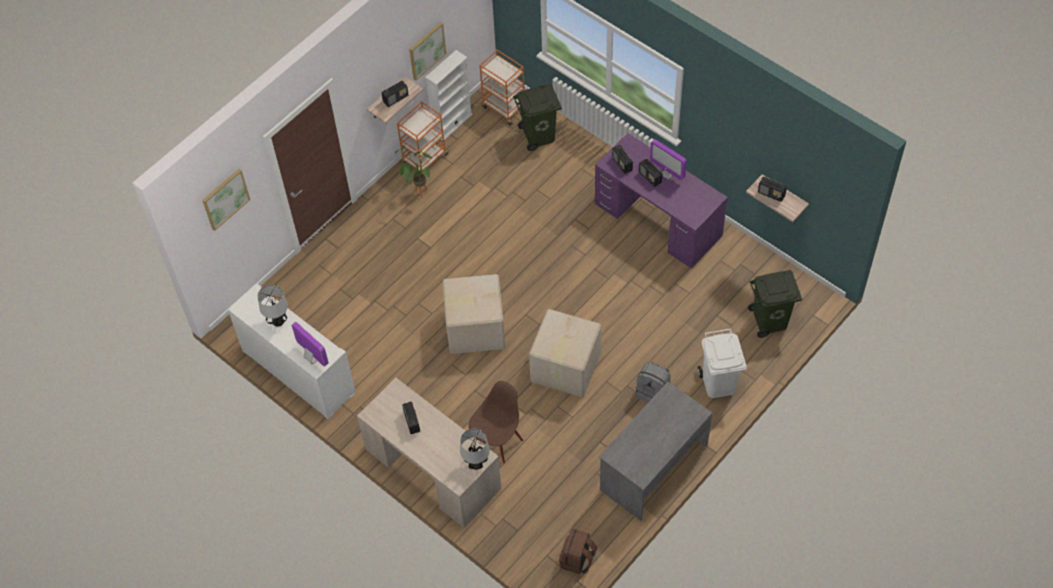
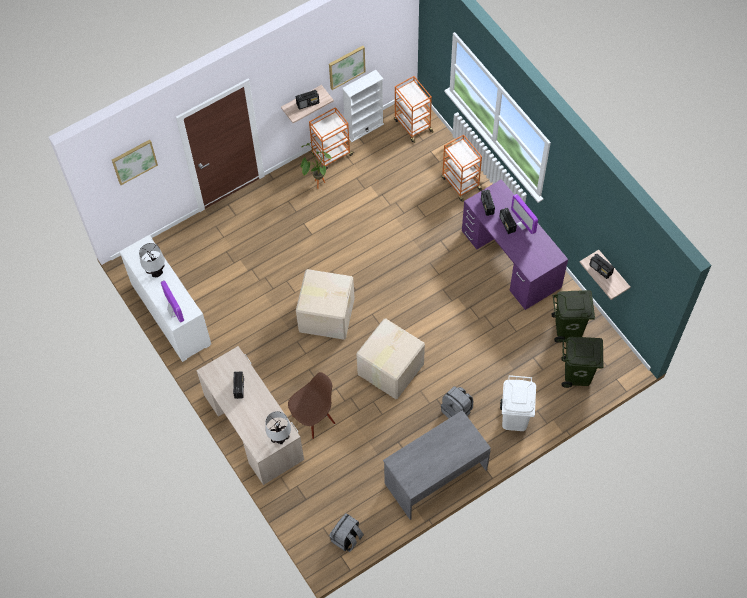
camera: 15 degrees right, 5 degrees up
green trash can [513,84,562,151] -> green trash can moved to [551,290,595,343]
brown backpack [559,528,597,574] -> grey backpack [329,513,364,552]
none -> orange cart [442,134,482,202]

